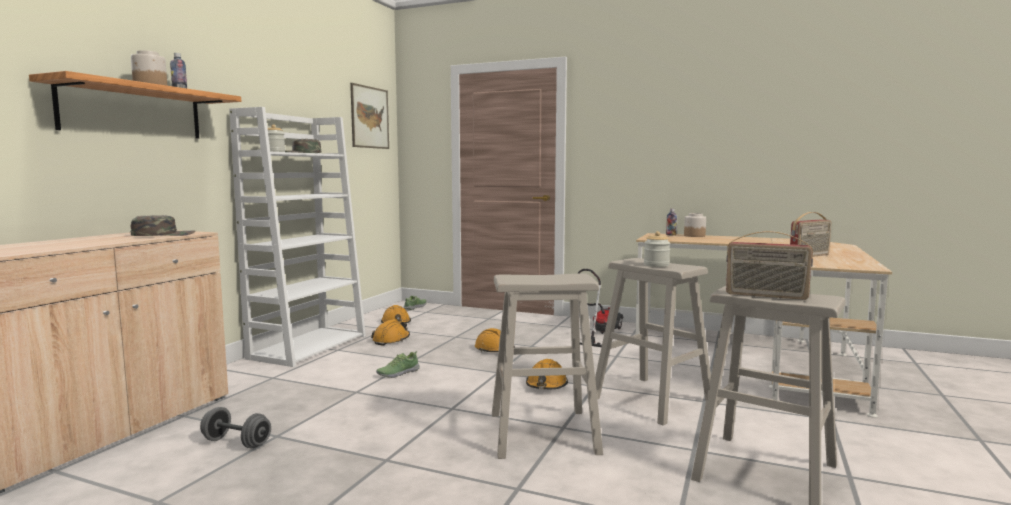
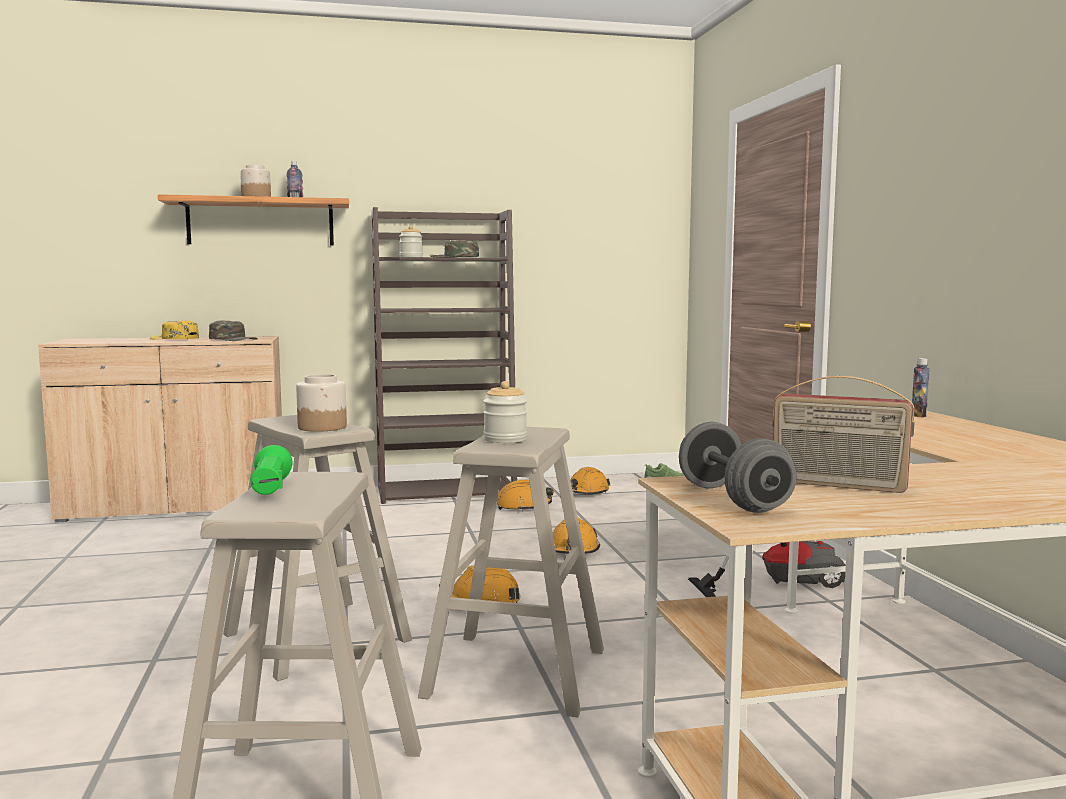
camera: 55 degrees right, 0 degrees up
grey dumbbell [200,407,271,448] -> grey dumbbell moved to [679,422,797,513]
white bookcase [229,107,366,367] -> brown bookcase [371,207,517,504]
picture [350,83,389,149] -> none
shoe [376,351,420,378] -> none
jar [684,213,706,237] -> jar moved to [296,374,347,432]
radio [726,231,813,300] -> green flashlight [250,445,293,495]
none -> yellow cap [150,320,199,340]

